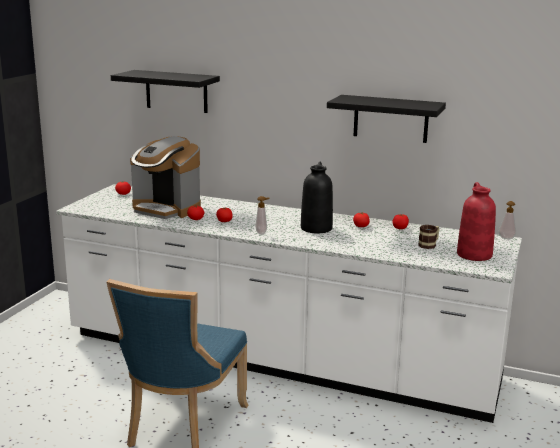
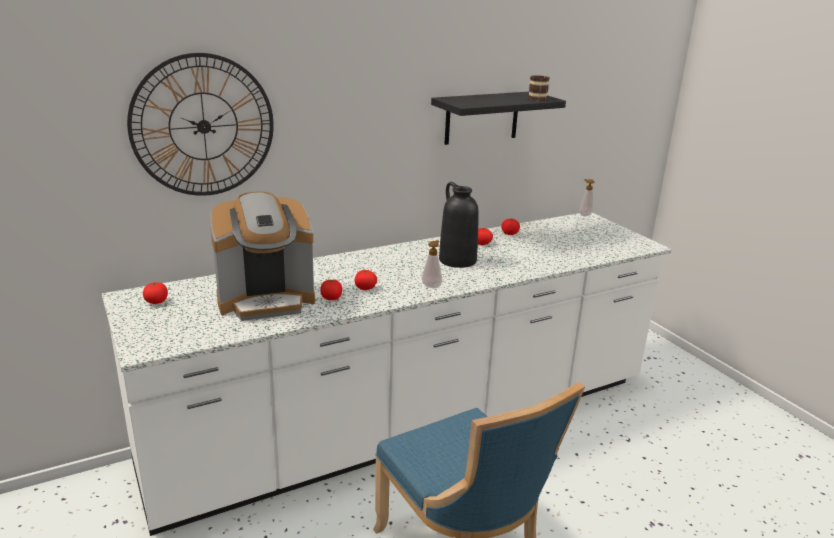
camera: 50 degrees left, 5 degrees up
black shelf [111,70,220,113] -> wall clock [127,53,274,196]
mug [418,225,440,249] -> mug moved to [528,75,550,101]
red vase [457,182,496,261] -> none

